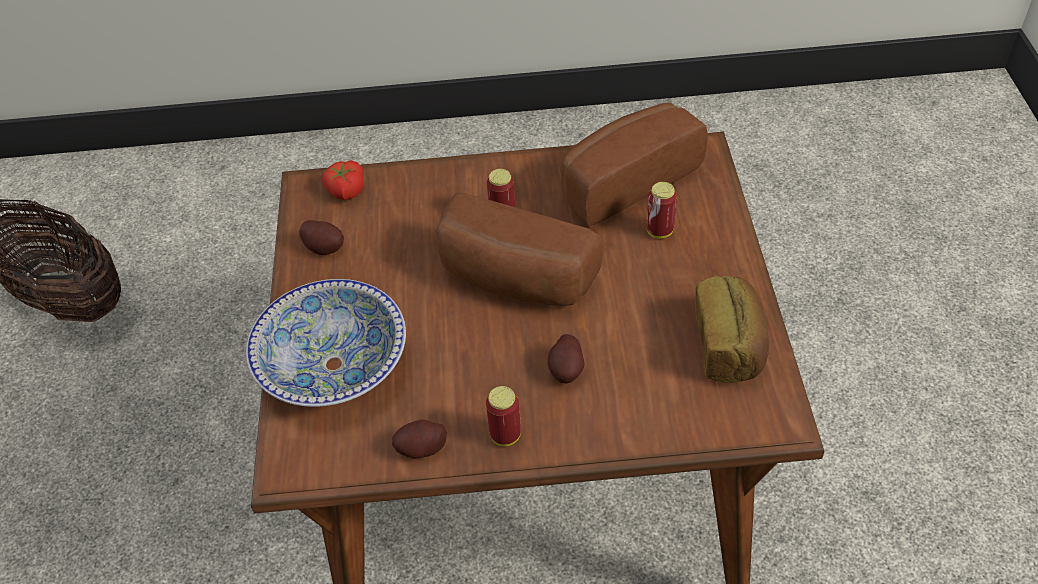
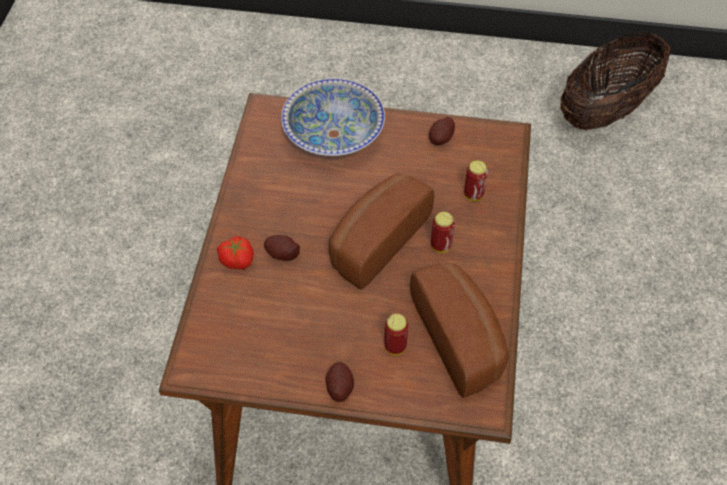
camera: 100 degrees right, 5 degrees up
tomato [322,160,364,200] -> tomato moved to [217,236,254,270]
potato [392,420,447,458] -> potato moved to [325,362,354,402]
can [486,386,521,446] -> can moved to [464,160,488,201]
bread [695,276,769,383] -> none

